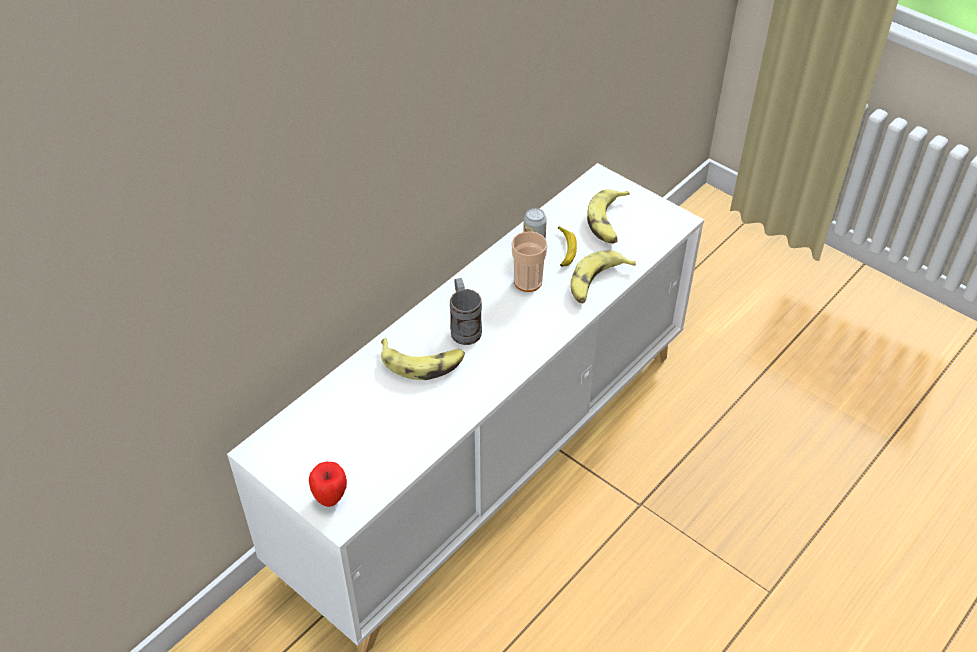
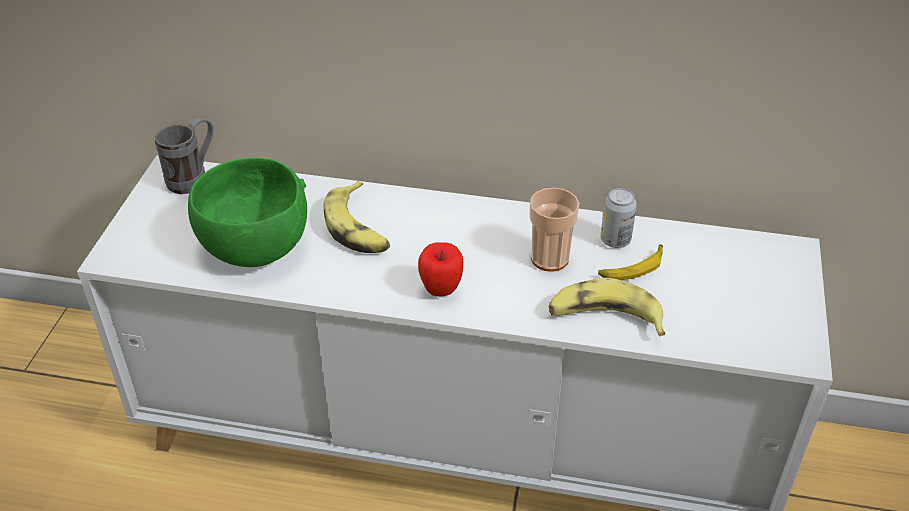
camera: 60 degrees right, 5 degrees down
apple [309,462,347,507] -> apple moved to [418,242,463,296]
grey mug [450,278,482,345] -> grey mug moved to [155,117,213,194]
banana [587,189,630,244] -> none
none -> green bowl [188,157,307,267]

